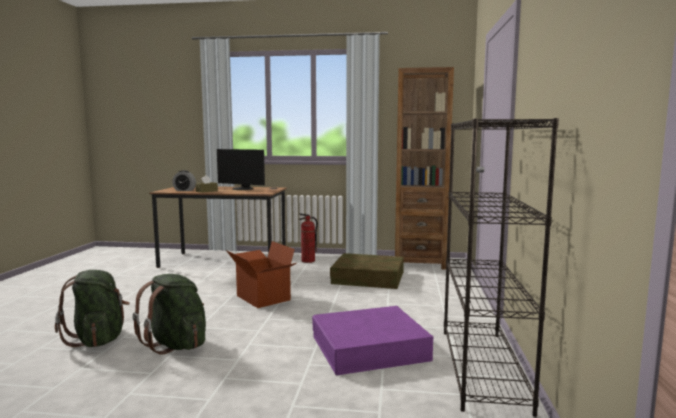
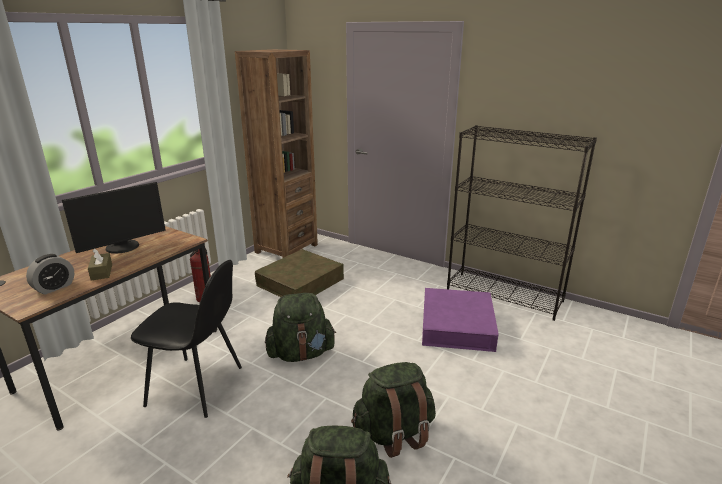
camera: 65 degrees left, 15 degrees up
cardboard box [226,241,297,308] -> green backpack [265,293,336,362]
none -> black chair [131,260,242,418]

